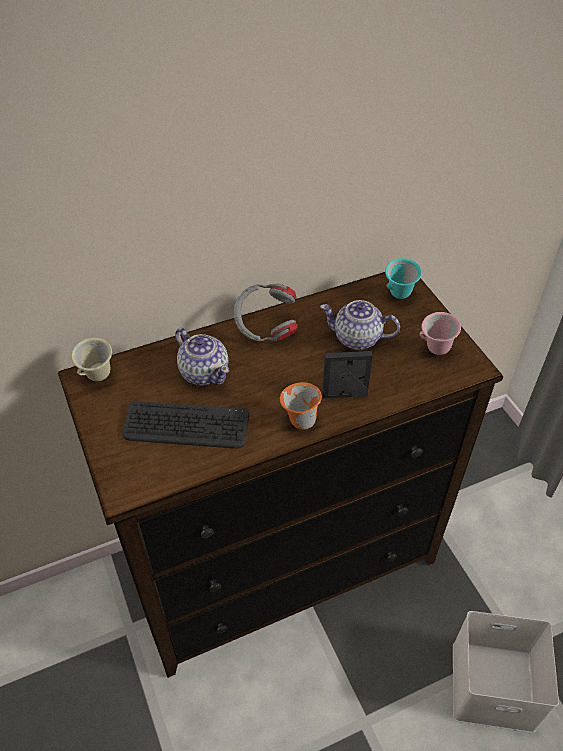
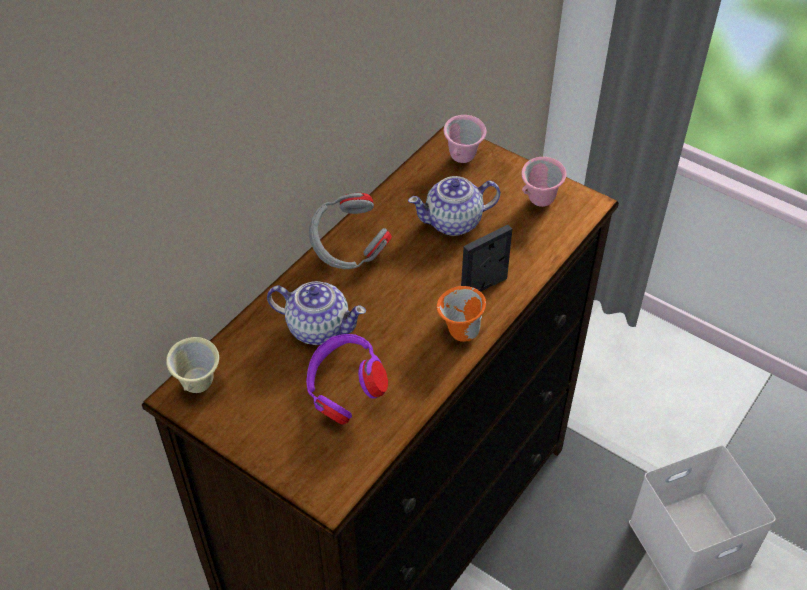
camera: 30 degrees left, 0 degrees up
keyboard [123,401,249,449] -> purple headphones [306,334,388,425]
turquoise mug [385,258,422,299] -> pink mug [444,115,487,163]

